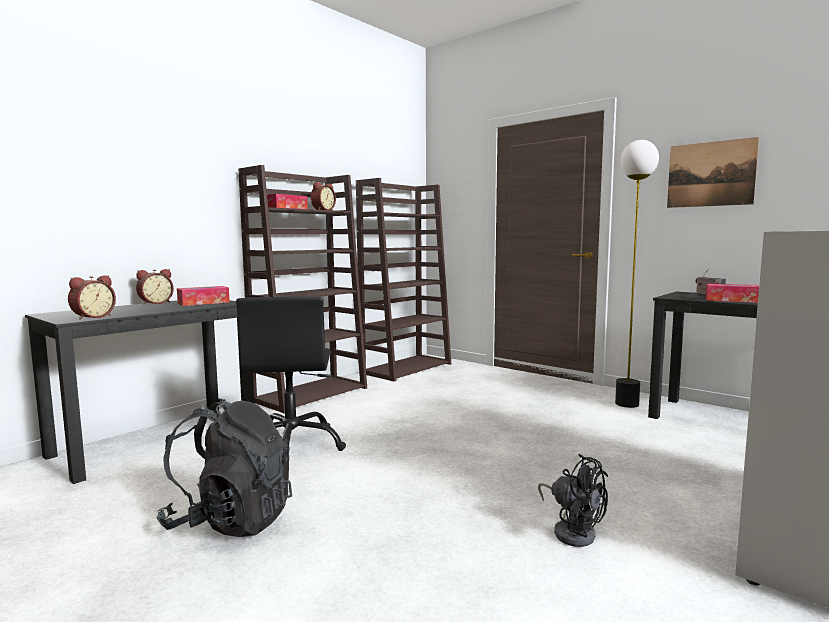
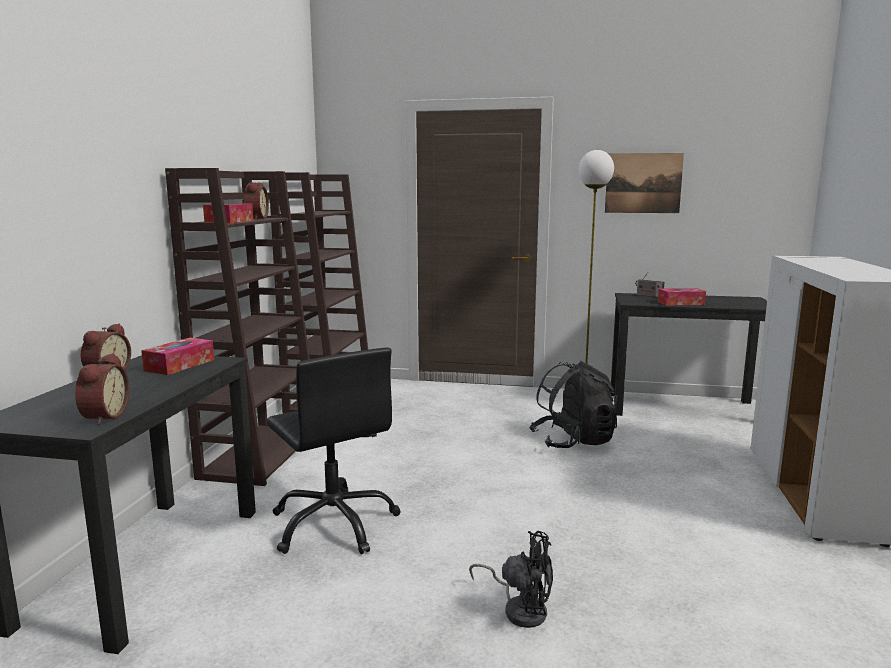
camera: 30 degrees left, 5 degrees up
black backpack [156,398,292,537] -> black backpack moved to [529,361,617,448]
black fan [538,454,608,547] -> black fan moved to [469,531,553,628]

